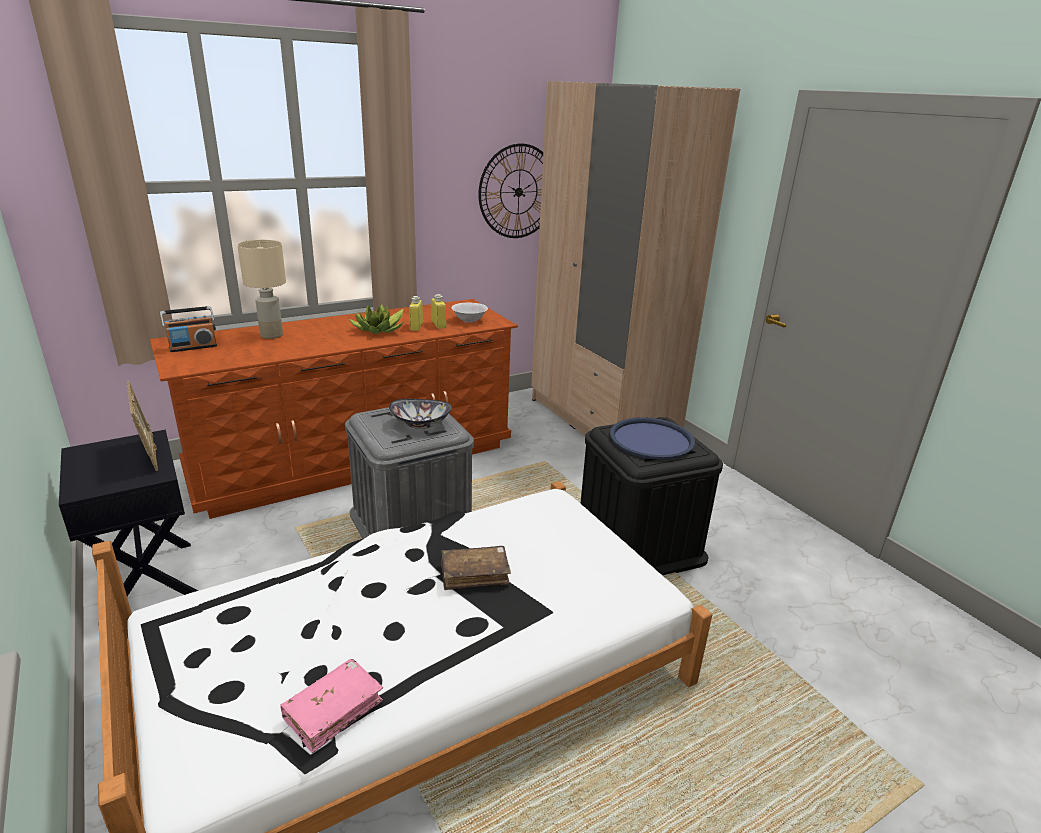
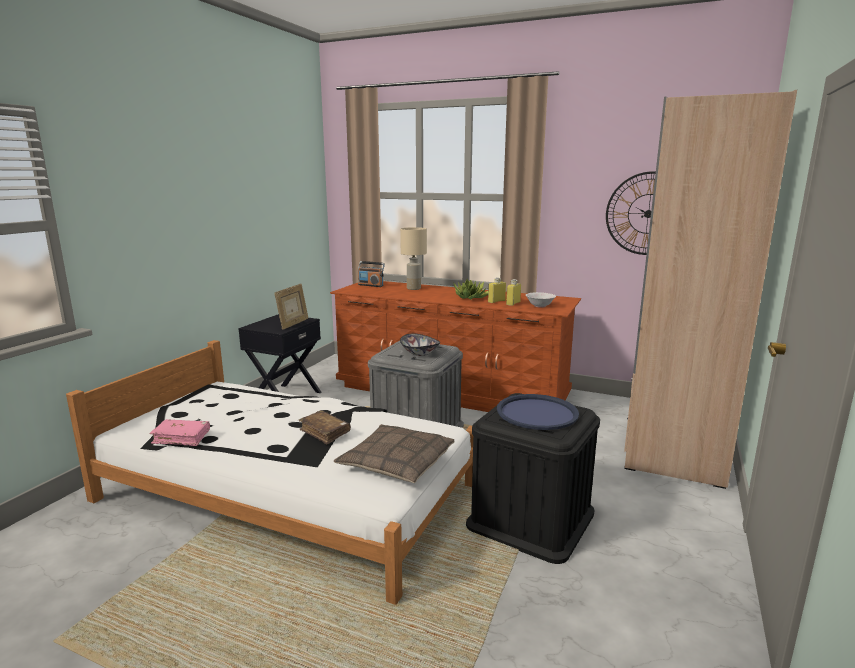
camera: 55 degrees right, 10 degrees down
none -> pillow [334,424,455,483]

